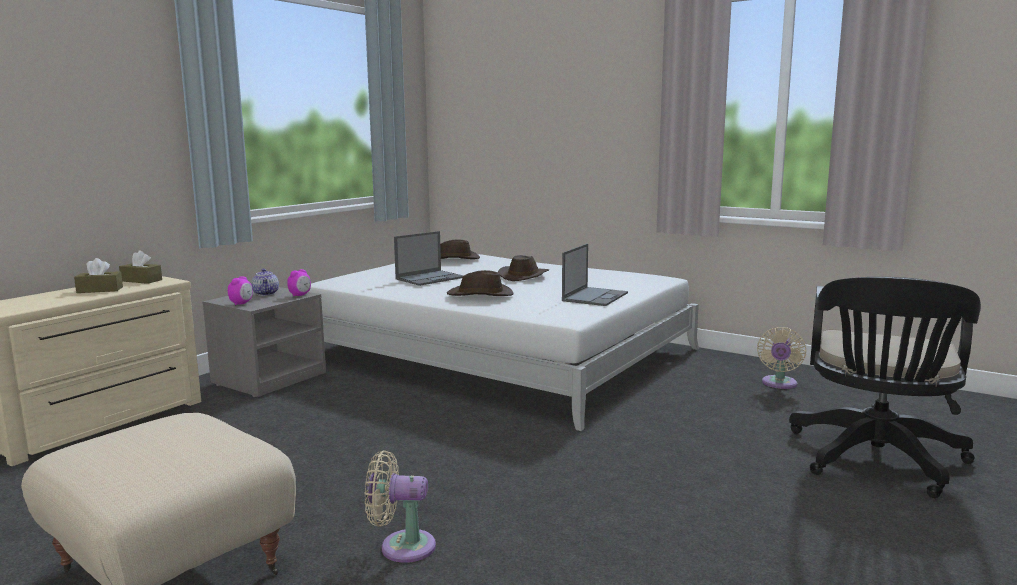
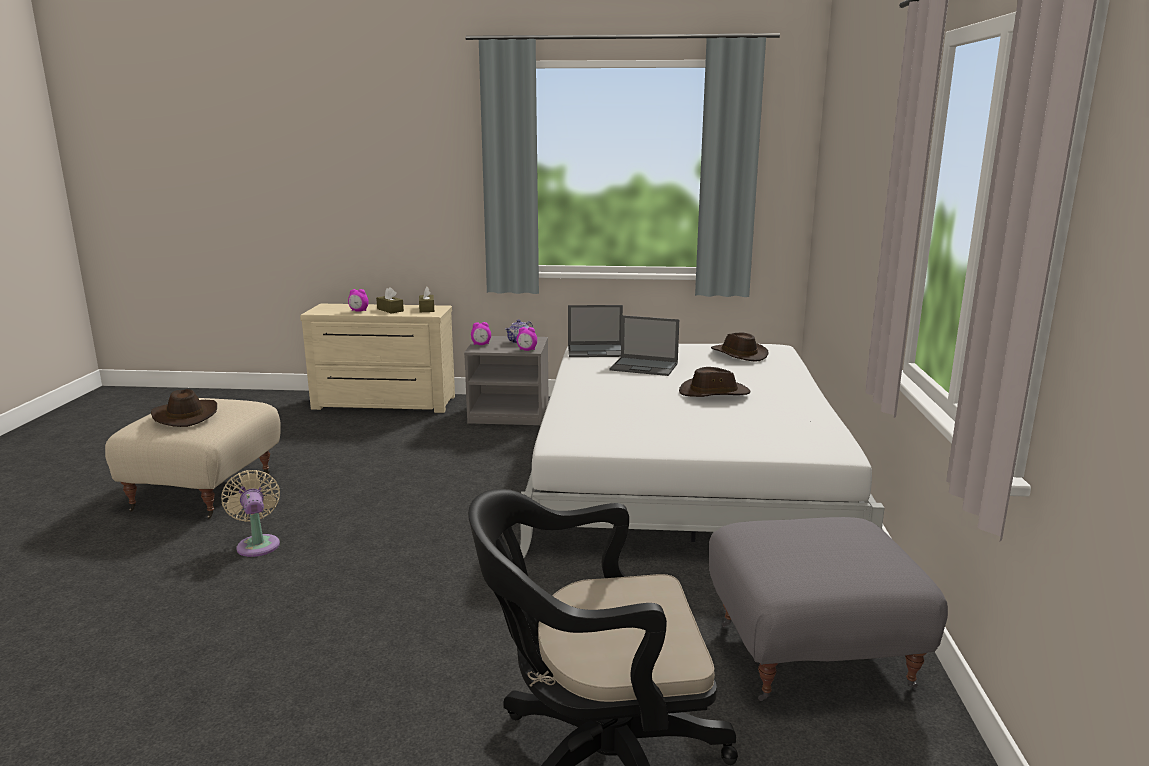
camera: 60 degrees right, 5 degrees up
brown hat [447,270,514,296] -> brown hat moved to [151,389,217,427]
laptop [562,244,628,306] -> laptop moved to [568,305,623,357]
beige fan [757,327,806,389] -> grey ottoman [709,517,948,701]
none -> alarm clock [348,289,369,312]

